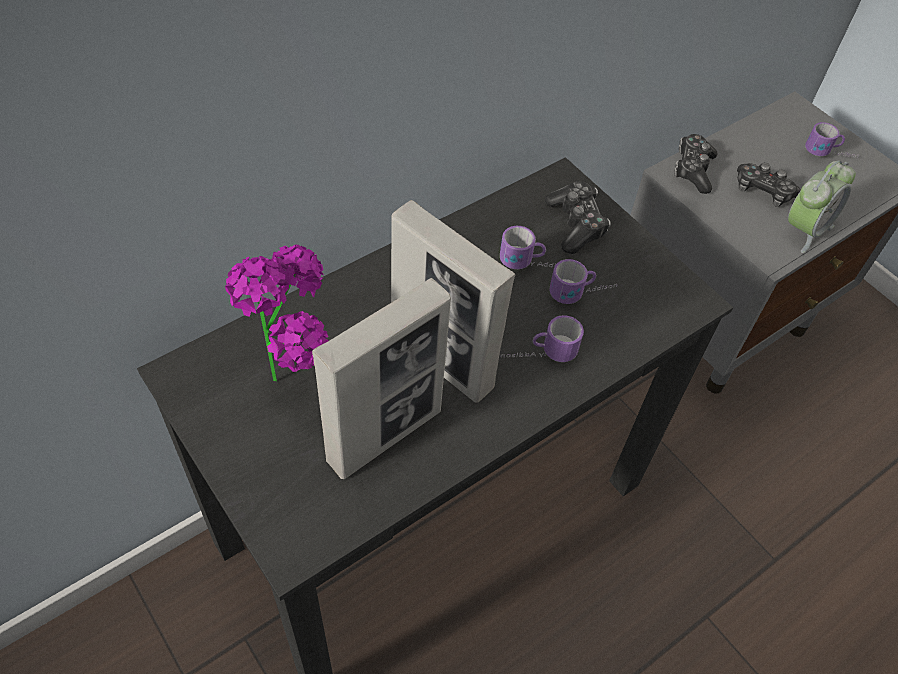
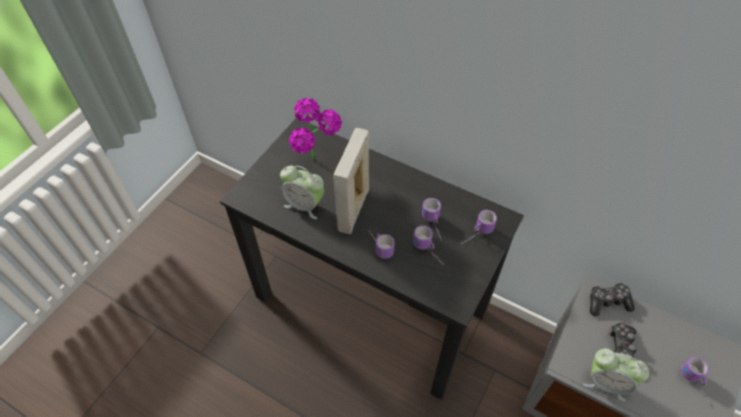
camera: 70 degrees right, 0 degrees up
picture frame [312,278,451,479] -> alarm clock [280,166,324,219]
game controller [545,181,611,254] -> mug [461,210,497,245]

